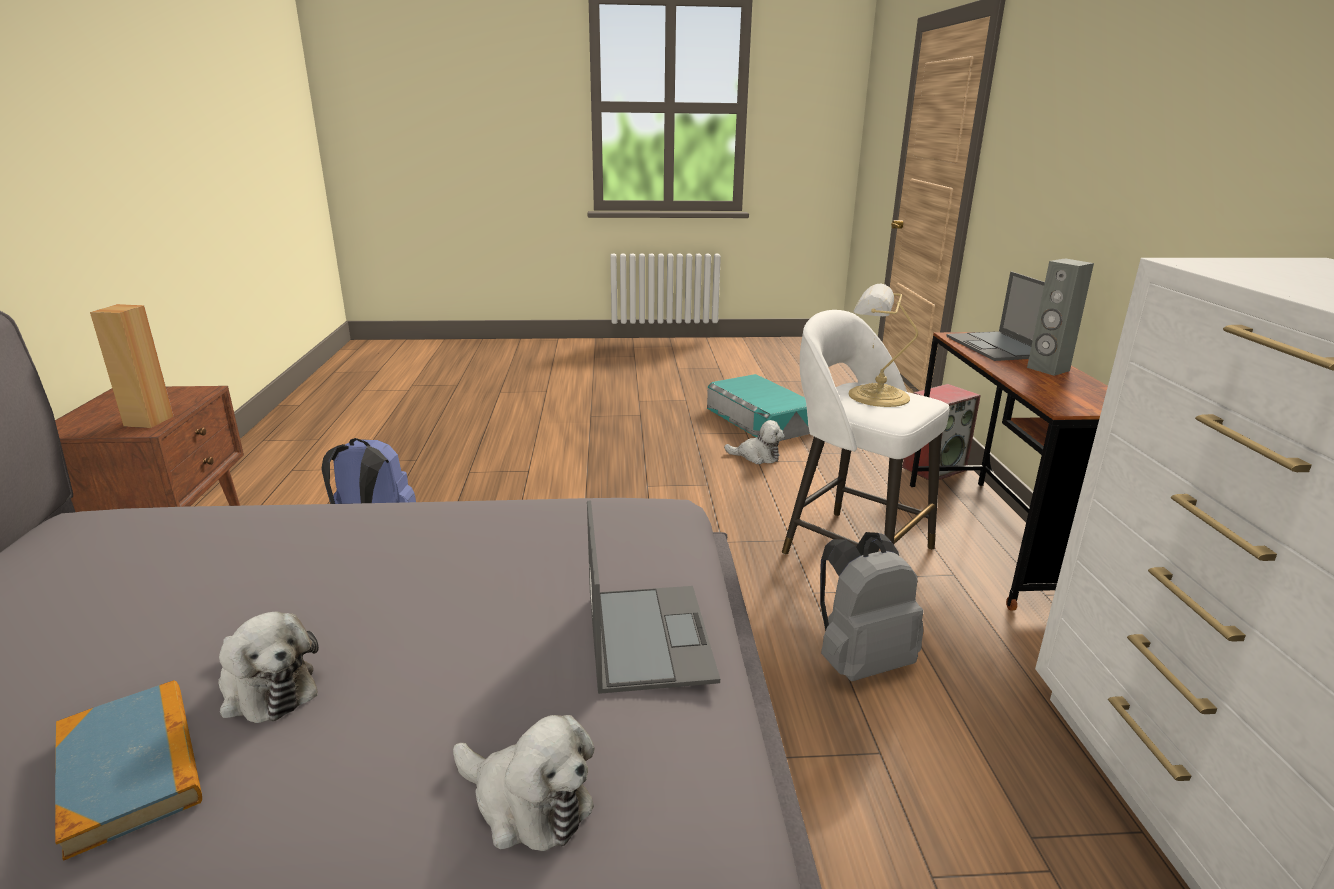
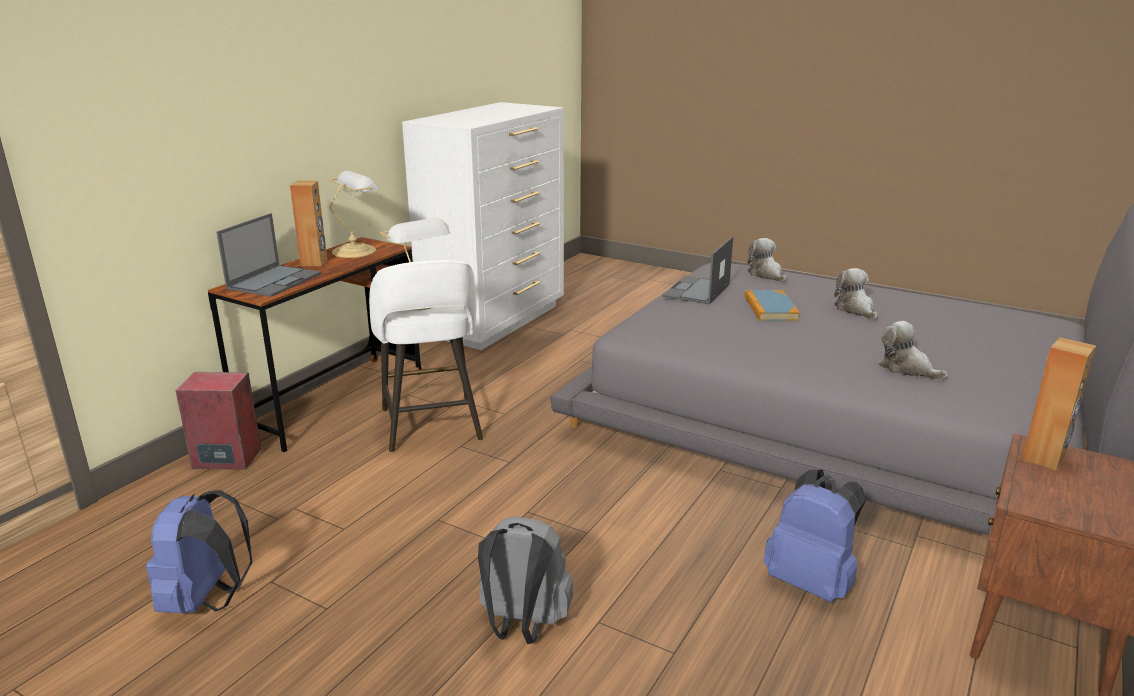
camera: 145 degrees left, 0 degrees up
book [55,680,202,861] -> book moved to [745,290,800,321]
turquoise storage box [707,374,810,441] -> blue backpack [146,490,252,613]
plush toy [724,420,785,464] -> plush toy moved to [878,321,948,380]
grey backpack [820,532,924,681] -> grey backpack moved to [478,517,573,644]
grey speaker [1027,258,1094,376] -> brown speaker [290,181,327,266]
none -> table lamp [329,171,379,258]

